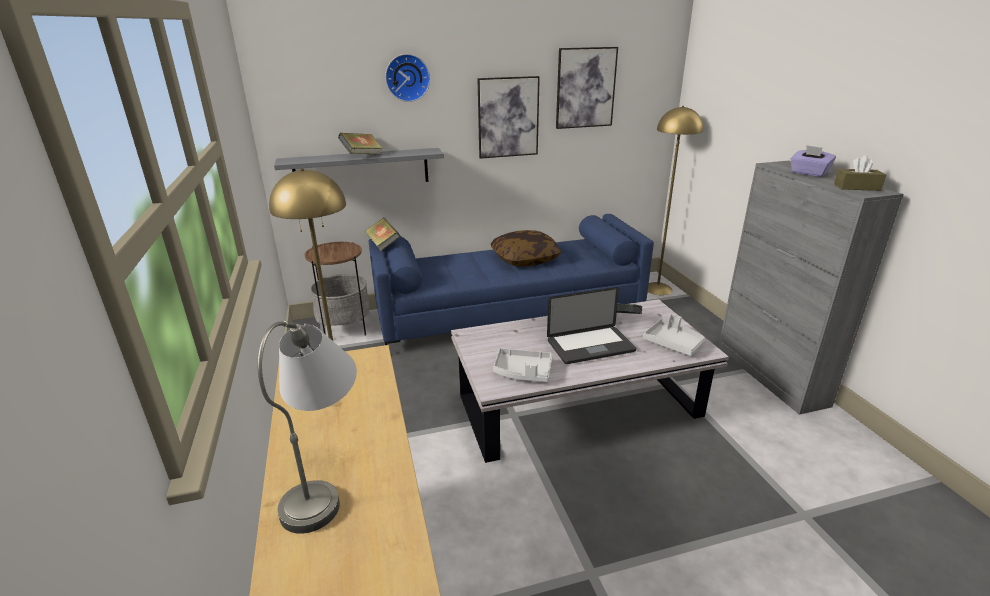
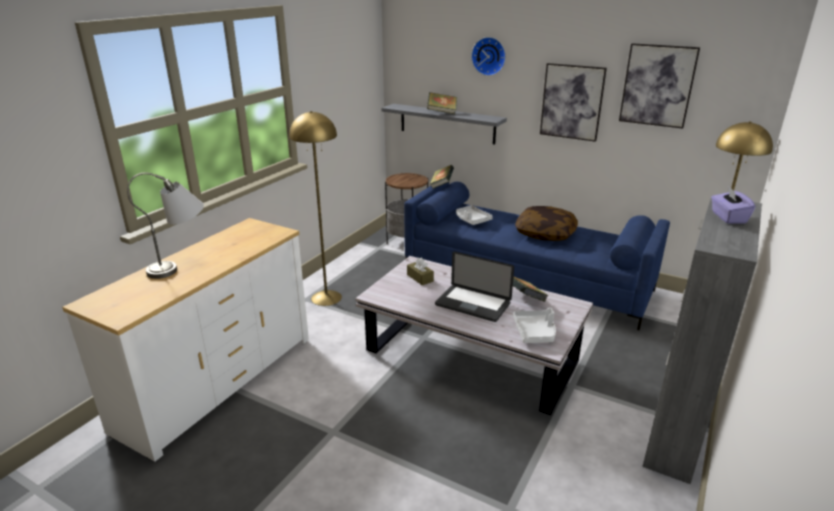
camera: 45 degrees right, 0 degrees up
grey tray [493,348,552,382] -> grey tray moved to [456,205,493,225]
brown tissue box [834,155,886,191] -> brown tissue box moved to [407,258,434,285]

